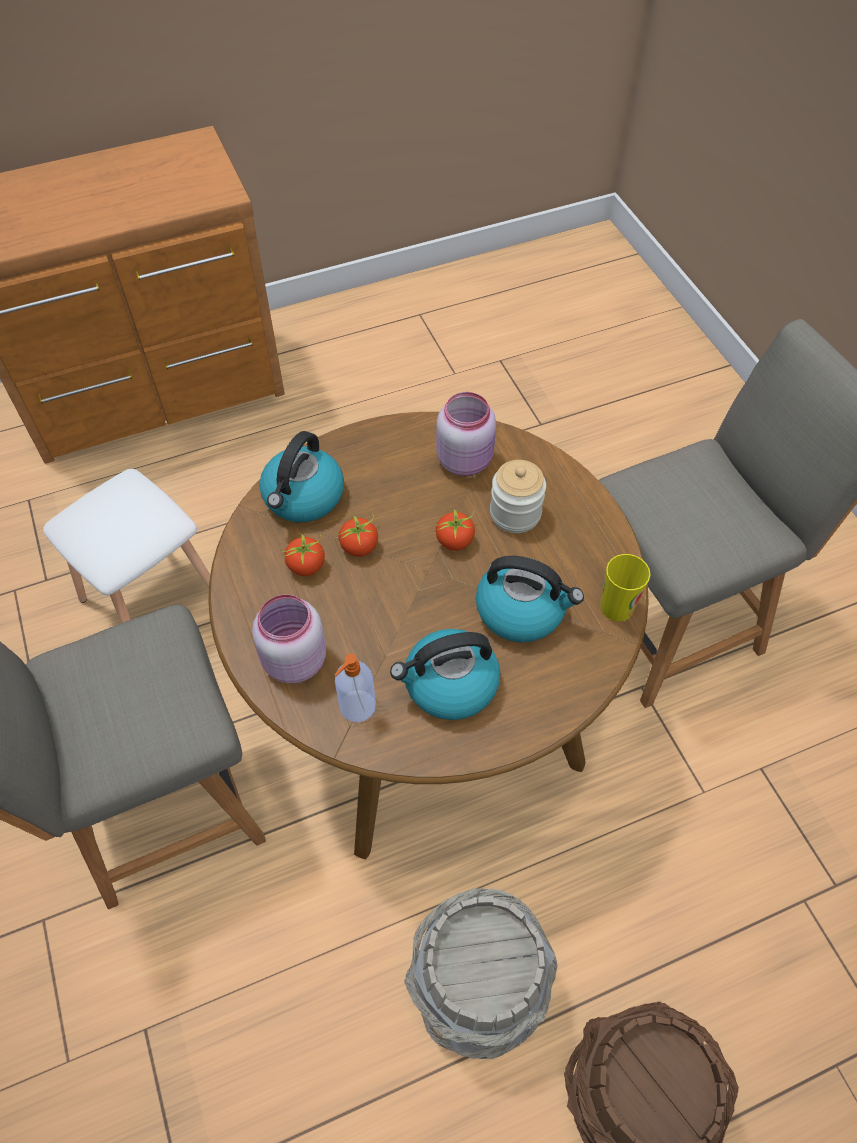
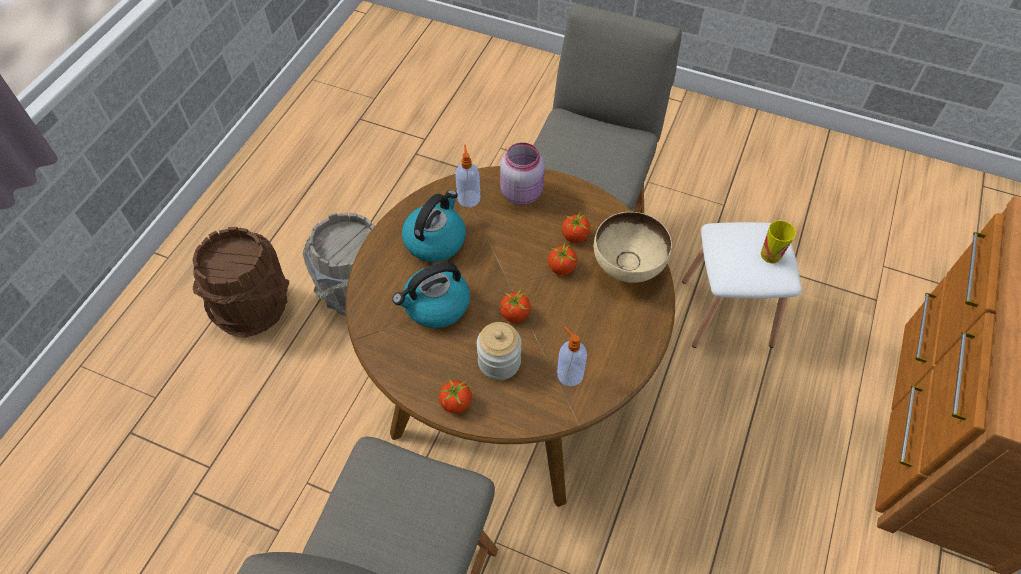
camera: 135 degrees right, 0 degrees up
kettle [259,431,344,522] -> beige bowl [594,212,672,283]
pink jar [436,392,496,476] -> soap dispenser [557,327,587,386]
cup [601,554,650,621] -> cup moved to [761,220,796,263]
none -> tomato [437,379,472,413]

